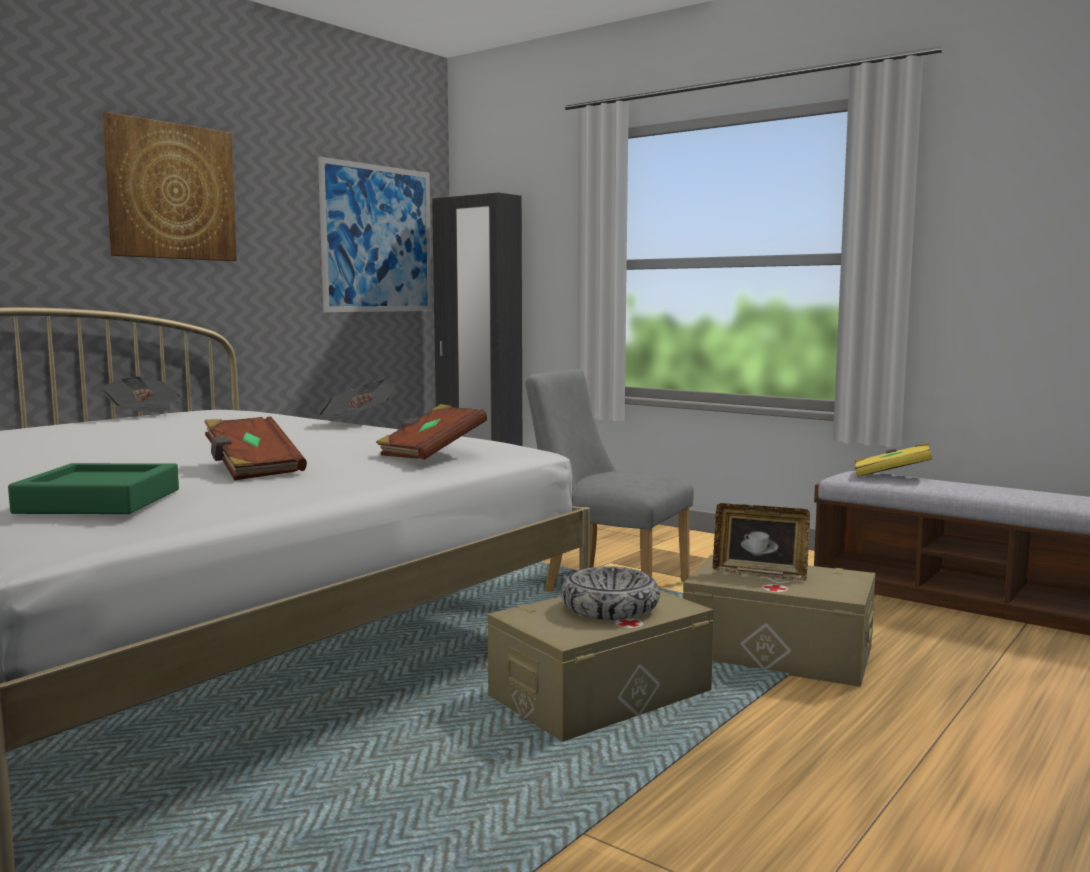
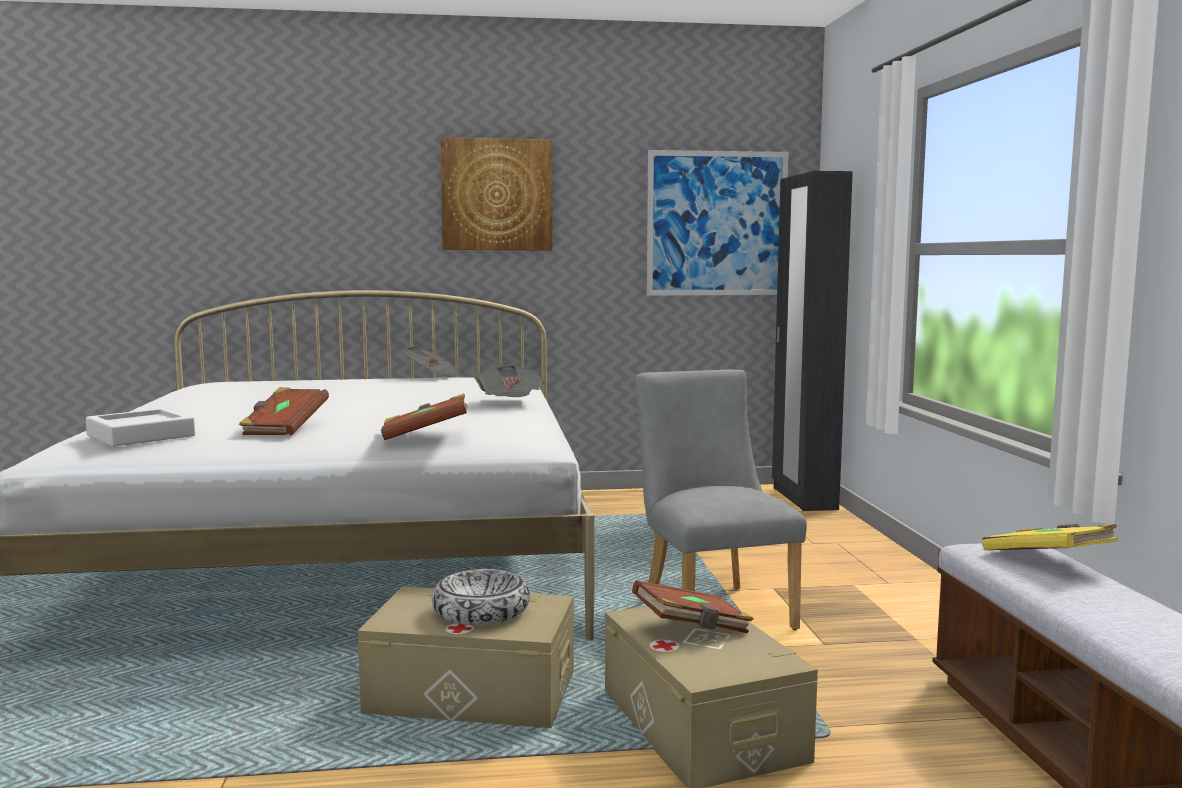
camera: 45 degrees right, 0 degrees up
green tray [8,463,179,514] -> grey tray [86,408,195,447]
picture frame [713,503,810,581] -> brown book [632,581,754,633]

